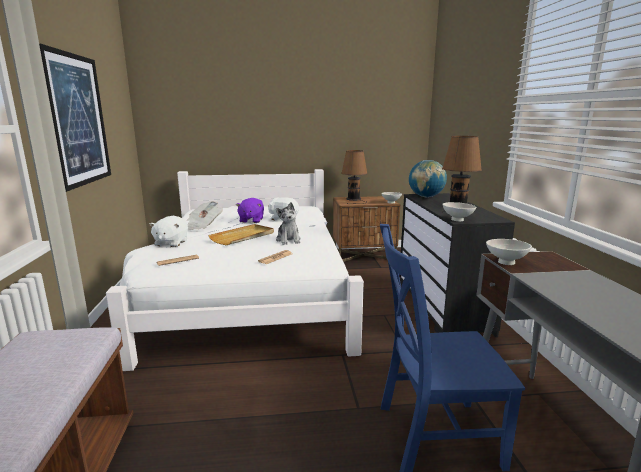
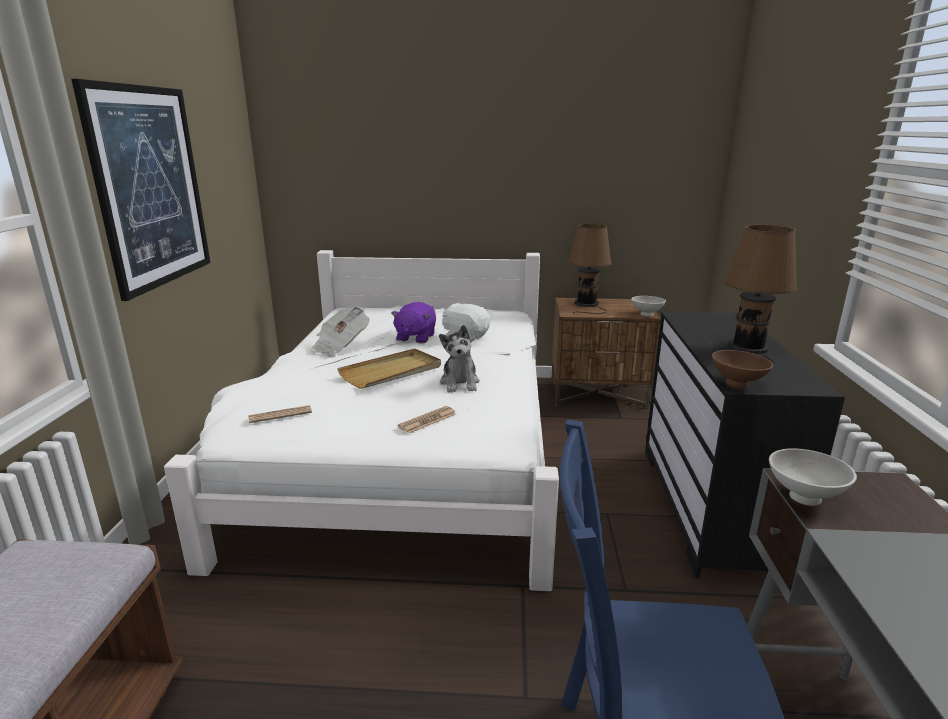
camera: 10 degrees right, 5 degrees up
white plush toy [149,216,188,247] -> none
globe [409,160,447,197] -> none
white bowl [443,202,476,221] -> brown bowl [712,350,773,388]

